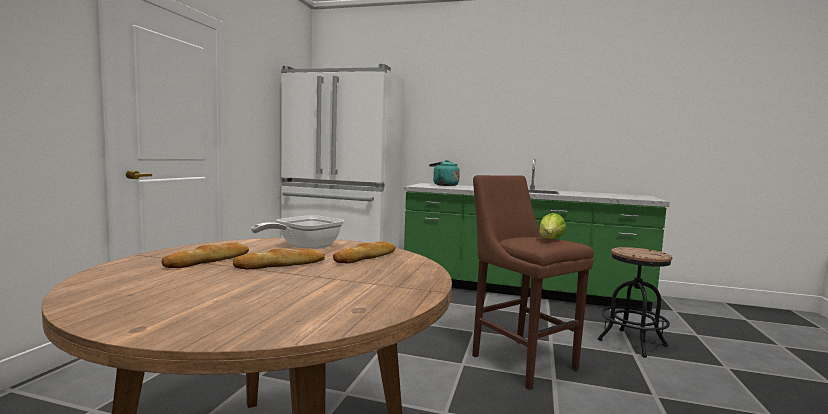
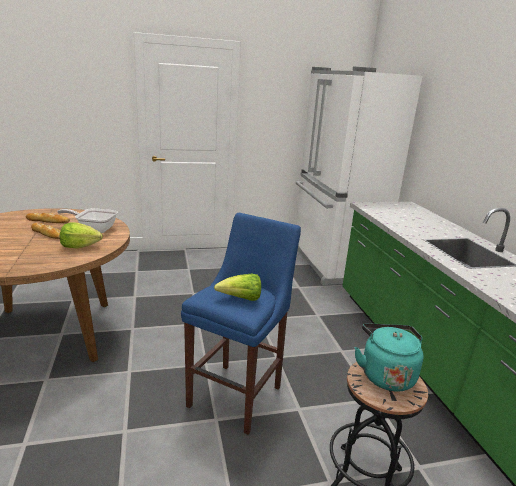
camera: 60 degrees right, 15 degrees up
bread [333,241,396,264] -> lettuce [60,222,102,248]
turquoise kettle [429,160,460,186] -> turquoise kettle moved to [354,323,424,392]
brown stool [472,175,594,390] -> blue stool [181,213,301,435]

